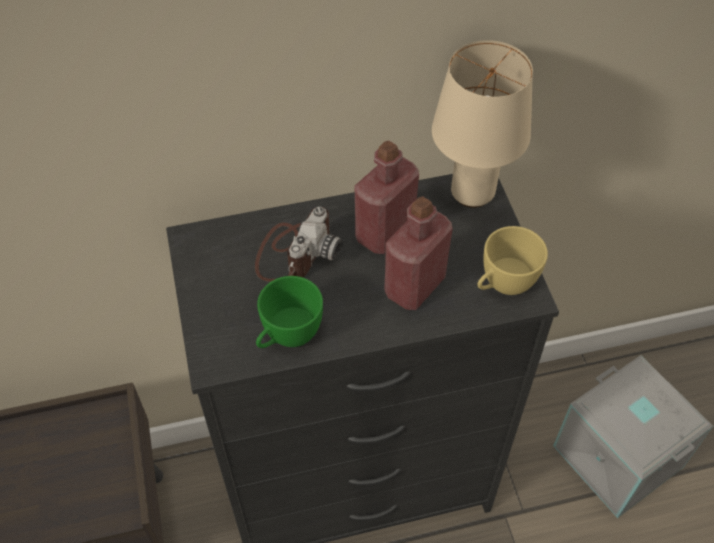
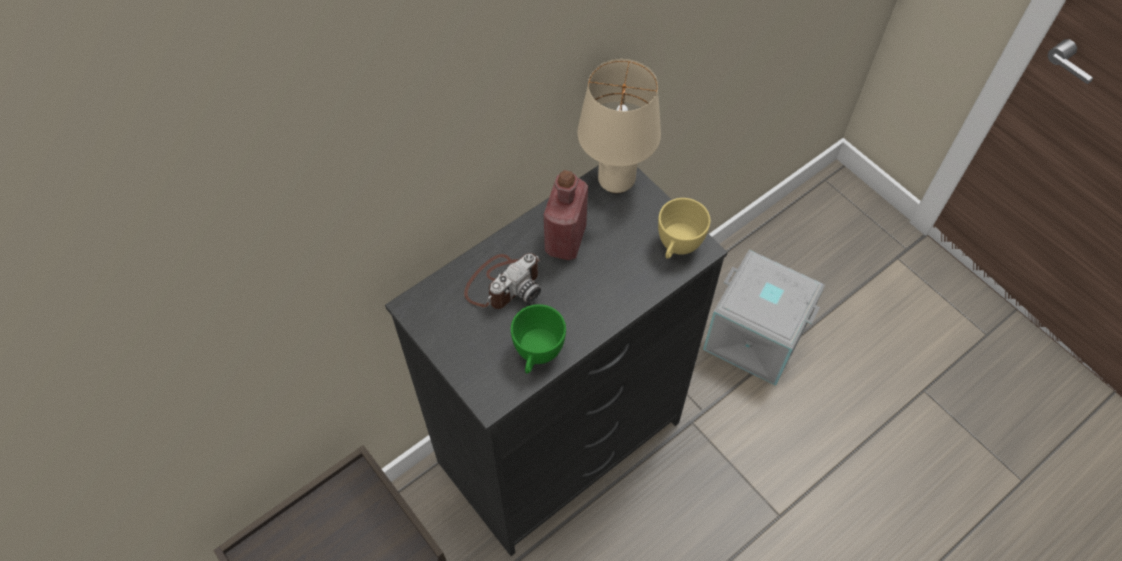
camera: 25 degrees left, 5 degrees up
camera [255,207,343,282] -> camera turned 45 degrees clockwise [464,253,541,309]
red bottle [384,196,453,310] -> none

